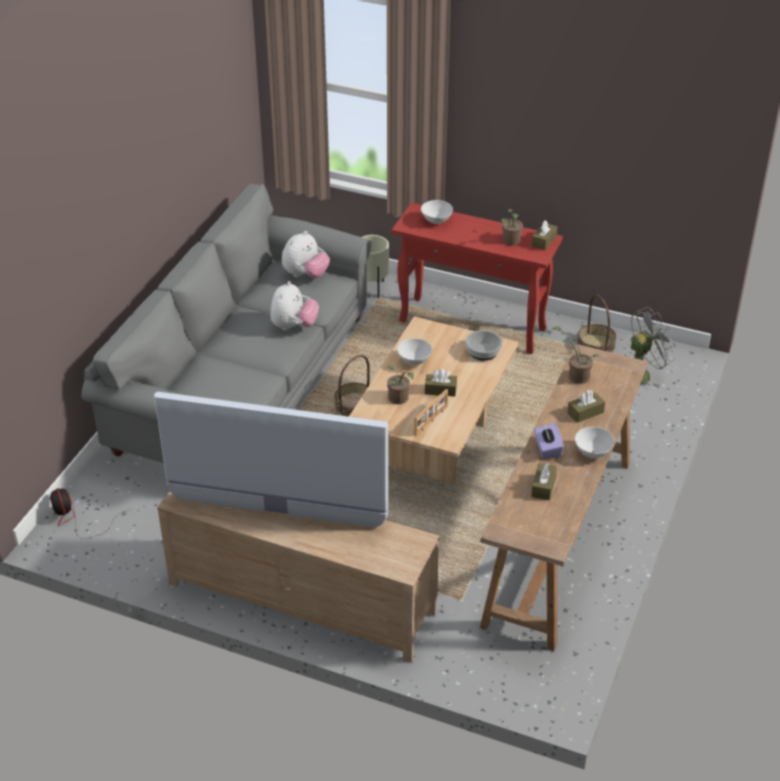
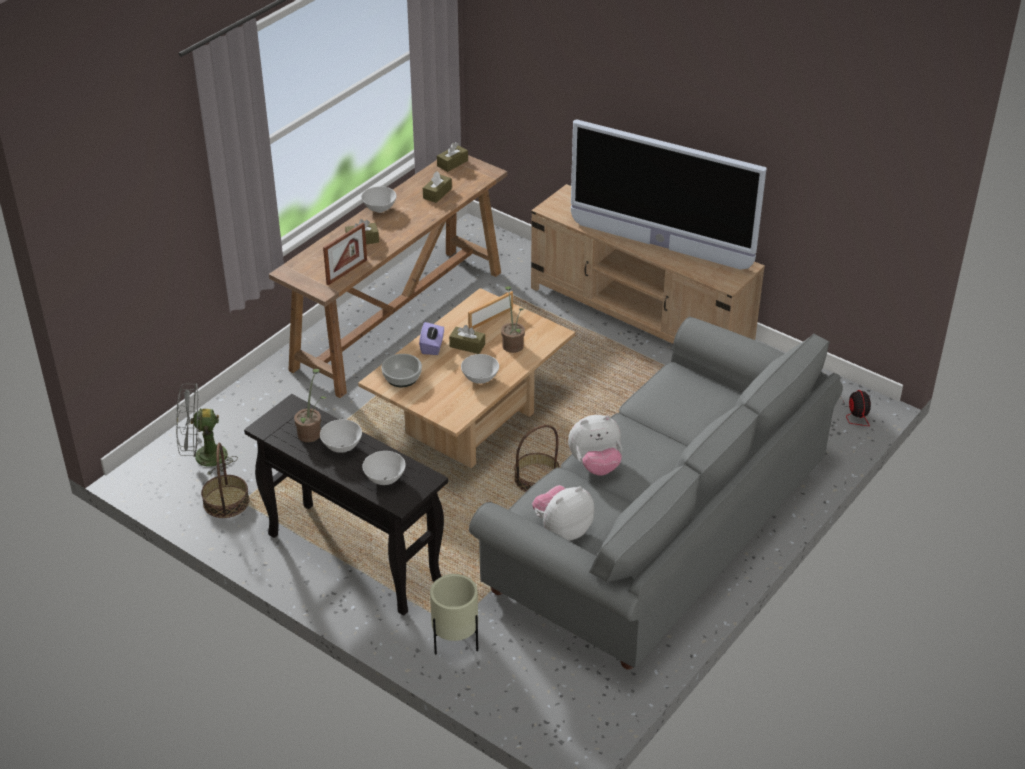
camera: 165 degrees left, 0 degrees up
plush toy [270,281,319,331] -> plush toy turned 135 degrees counterclockwise [568,415,622,476]
red console table [392,202,563,354] -> black console table [244,394,448,615]
brown tissue box [532,220,557,250] -> brown tissue box moved to [437,142,468,172]
purple tissue box [534,423,564,459] -> purple tissue box moved to [419,322,444,355]
potted plant [552,327,601,384] -> picture frame [323,223,367,285]
none -> white bowl [320,419,362,453]

